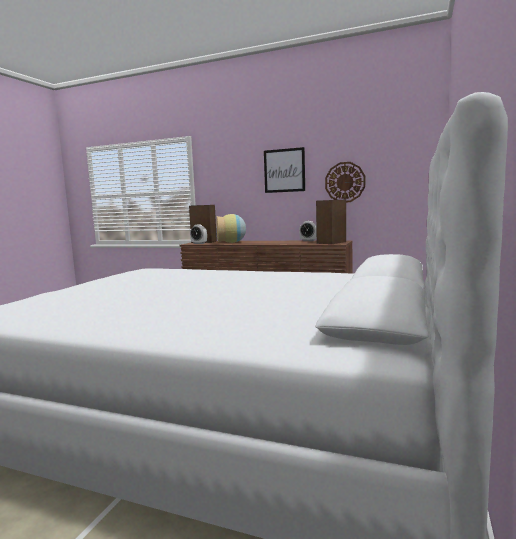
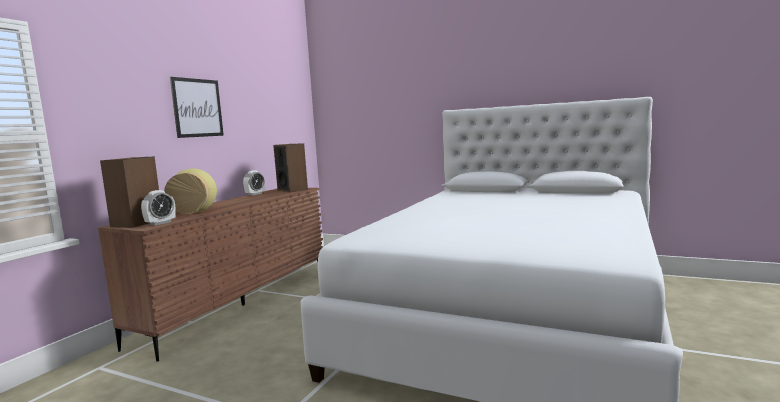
camera: 85 degrees left, 0 degrees up
wall clock [325,162,365,202] -> none

